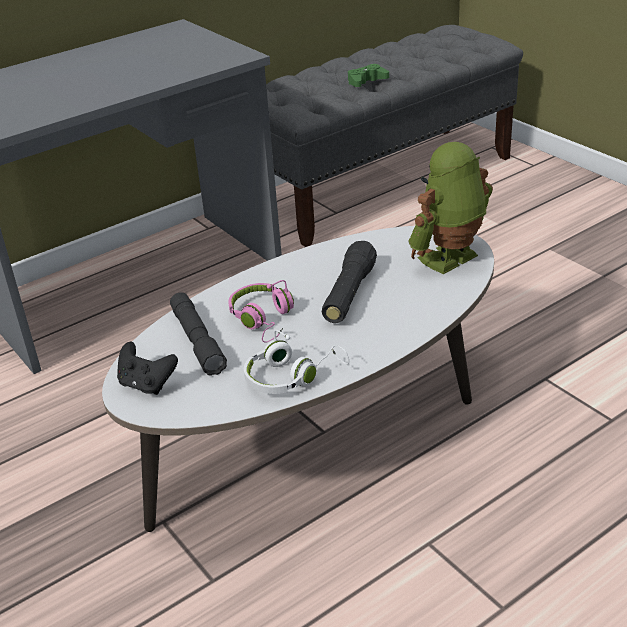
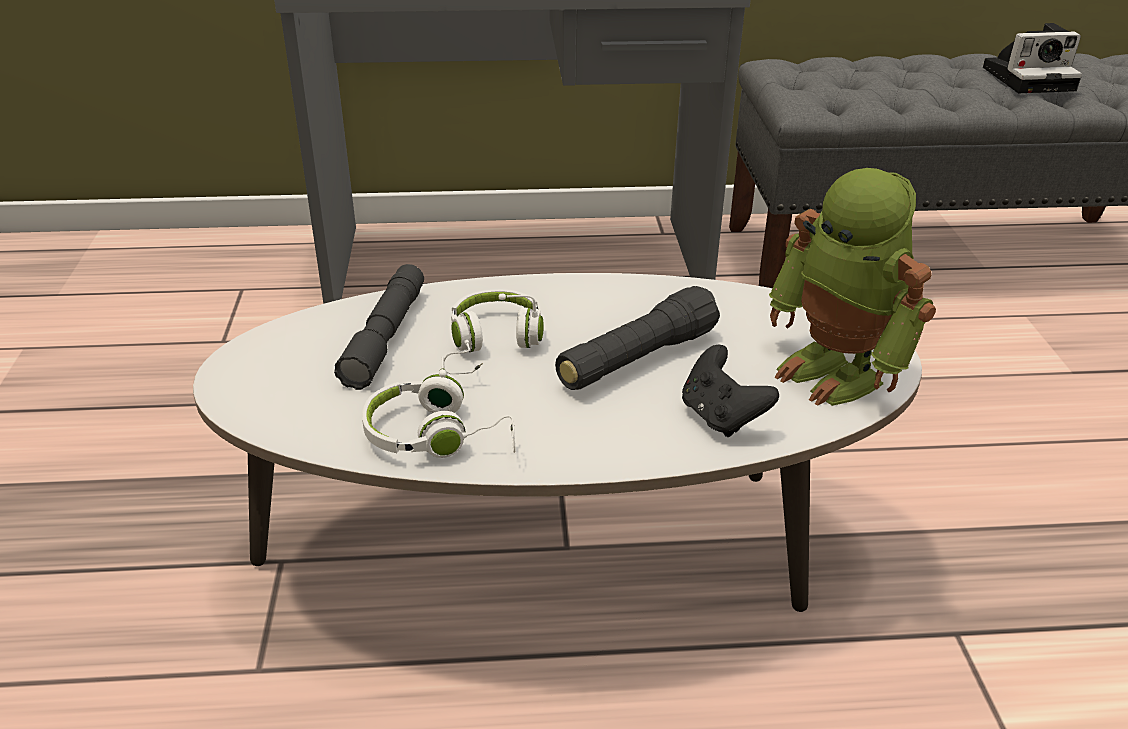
camera: 30 degrees right, 0 degrees up
black game controller [117,342,178,395] -> black game controller moved to [682,345,779,437]
pink headphones [228,280,294,343] -> white headphones [444,290,544,374]
green game controller [348,64,389,87] -> none
toy robot [409,142,493,274] -> toy robot turned 120 degrees counterclockwise [769,168,936,406]
none -> camera [983,23,1082,93]

